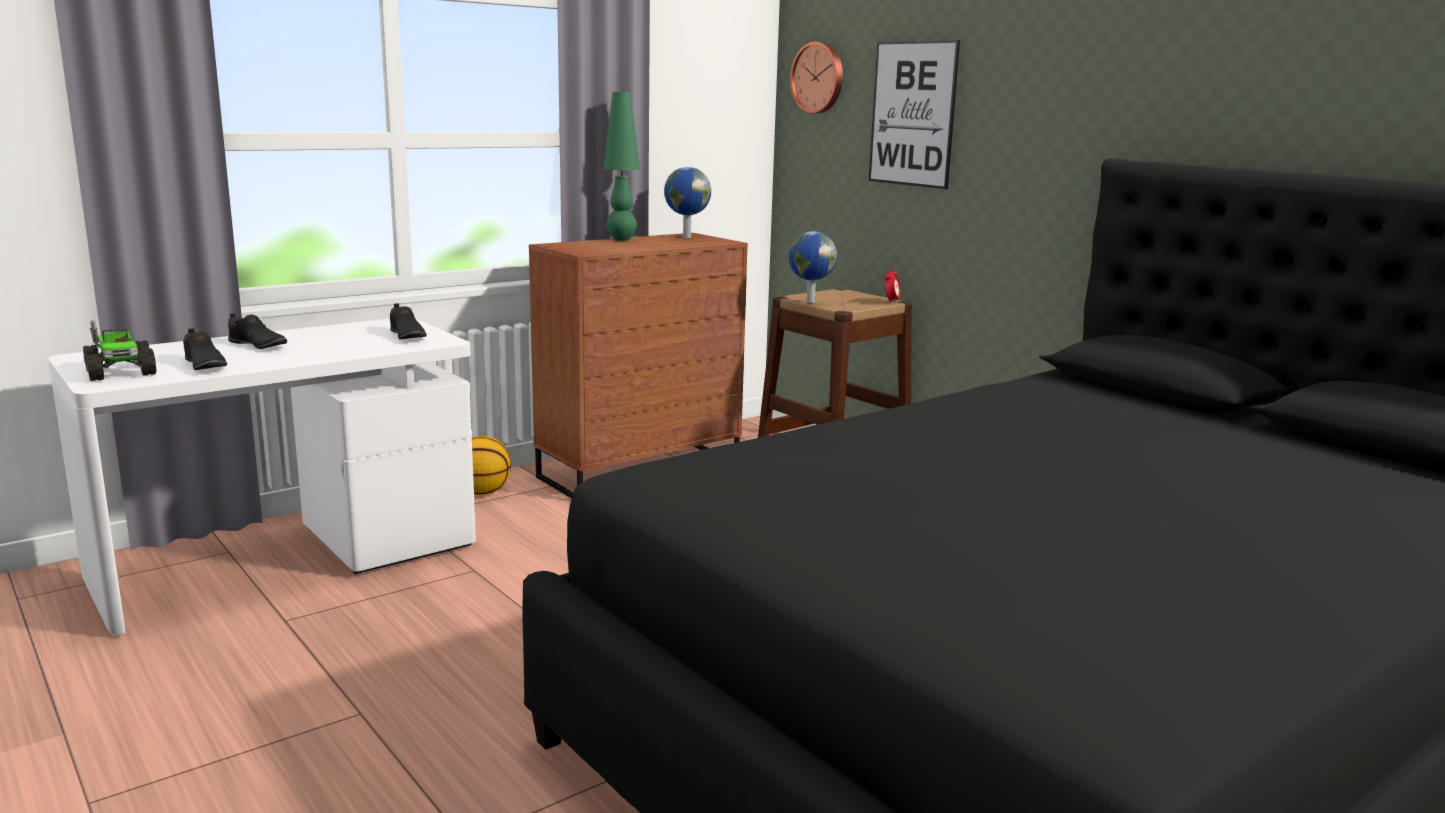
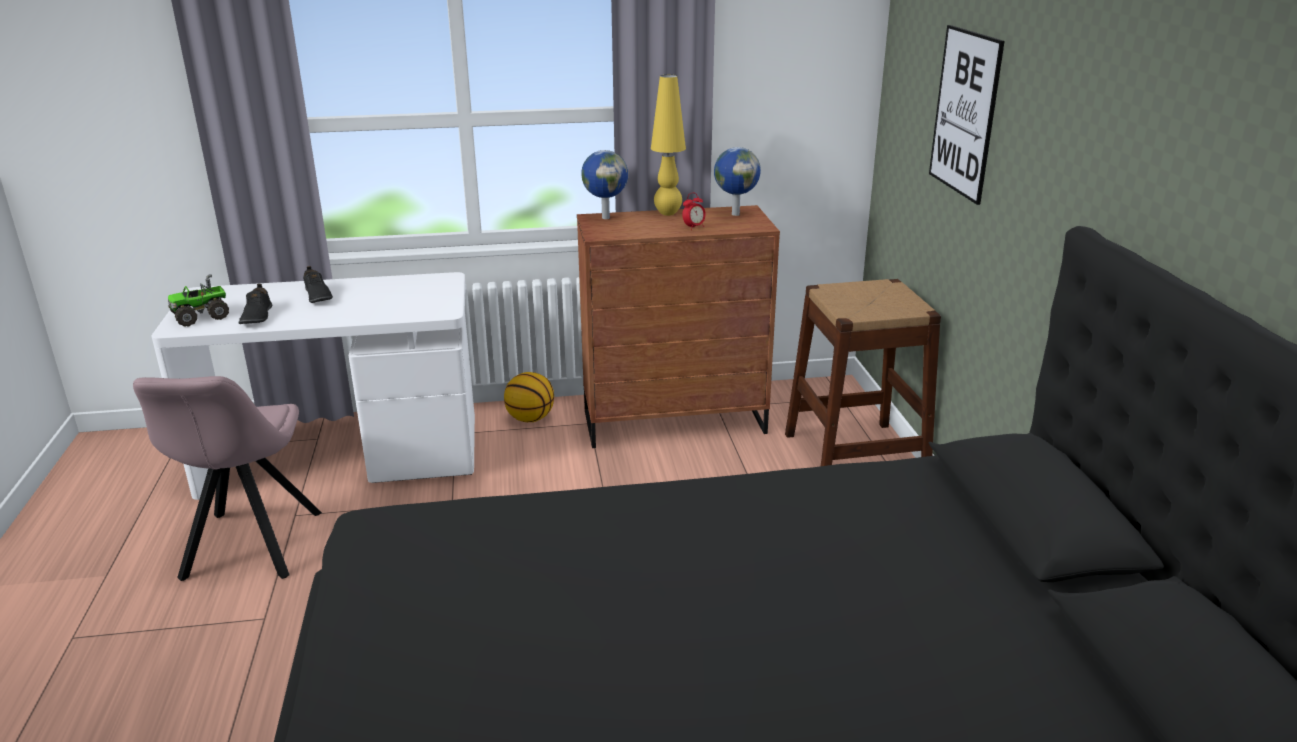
camera: 30 degrees right, 10 degrees up
toy truck [83,321,157,381] -> toy truck turned 60 degrees clockwise [168,274,229,327]
black shoe [390,303,427,340] -> none
green table lamp [603,92,640,241] -> yellow table lamp [651,75,686,216]
globe [789,231,837,303] -> globe moved to [581,150,628,219]
wall clock [790,42,843,114] -> none
alarm clock [885,267,900,303] -> alarm clock moved to [682,193,706,230]
none -> pink chair [133,376,322,581]

